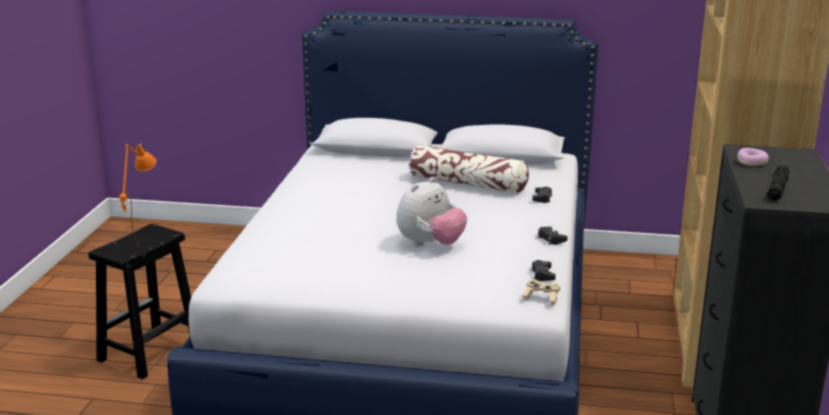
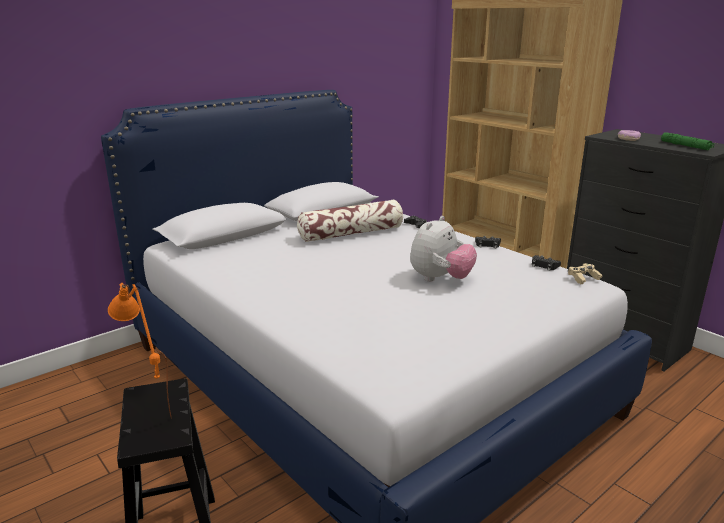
camera: 50 degrees left, 0 degrees up
plush toy [397,177,467,247] -> plush toy turned 45 degrees clockwise [410,216,477,282]
black flashlight [767,165,789,201] -> green flashlight [661,132,714,150]

